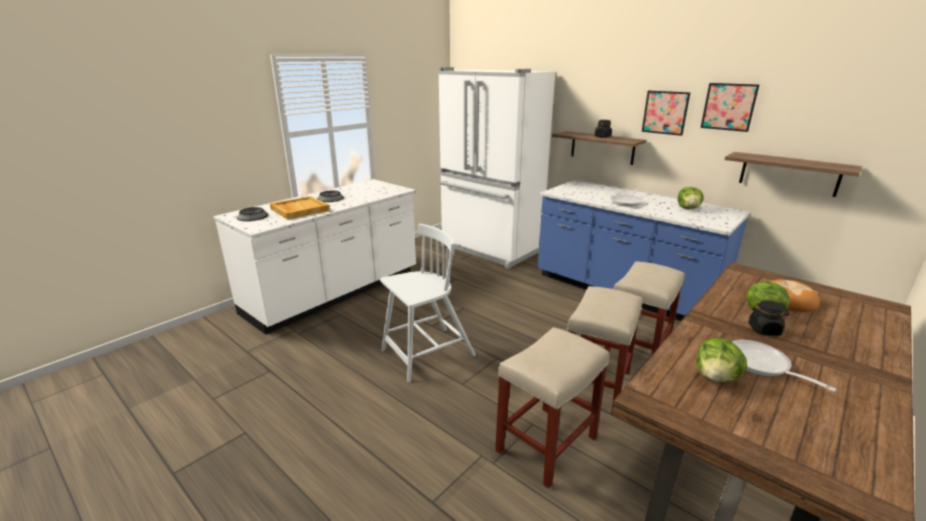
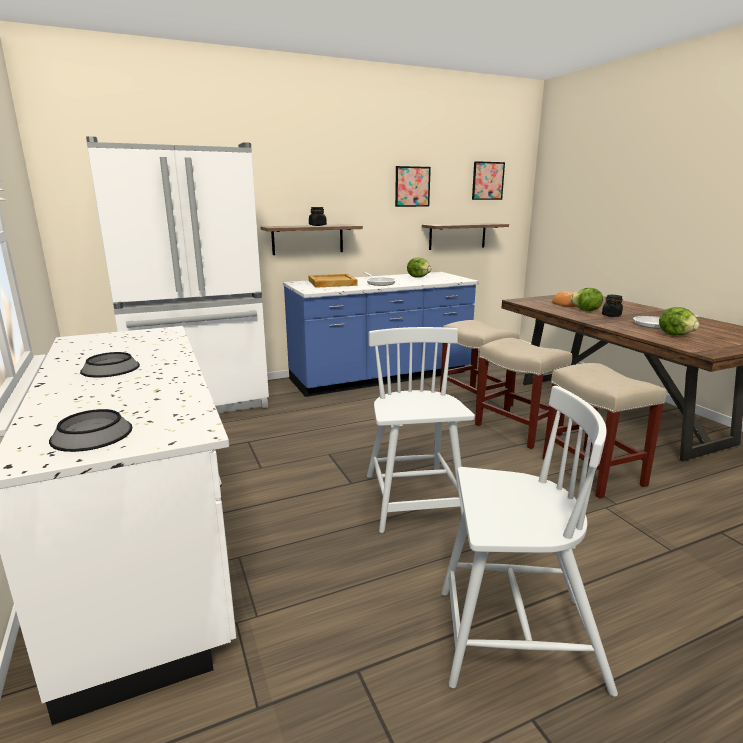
camera: 65 degrees left, 5 degrees down
beige tray [270,196,330,220] -> beige tray moved to [309,274,357,288]
picture [642,91,691,136] -> picture moved to [472,161,505,200]
none -> white chair [442,386,618,697]

